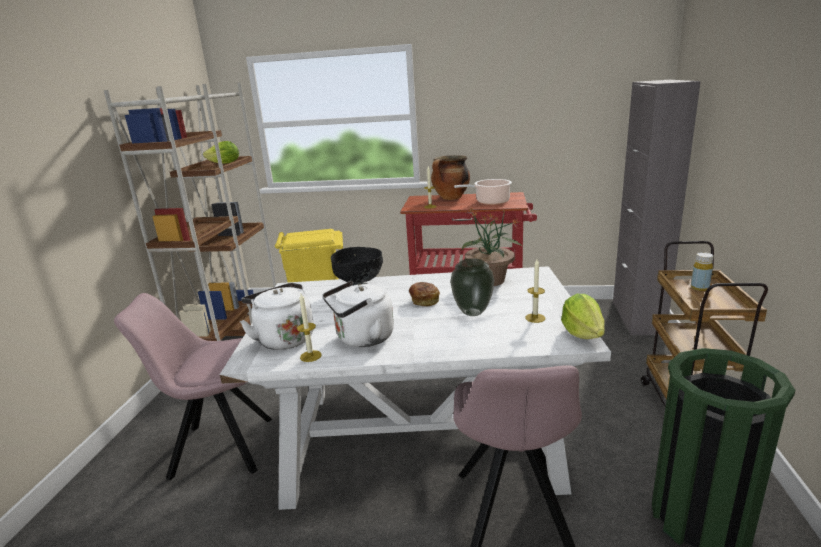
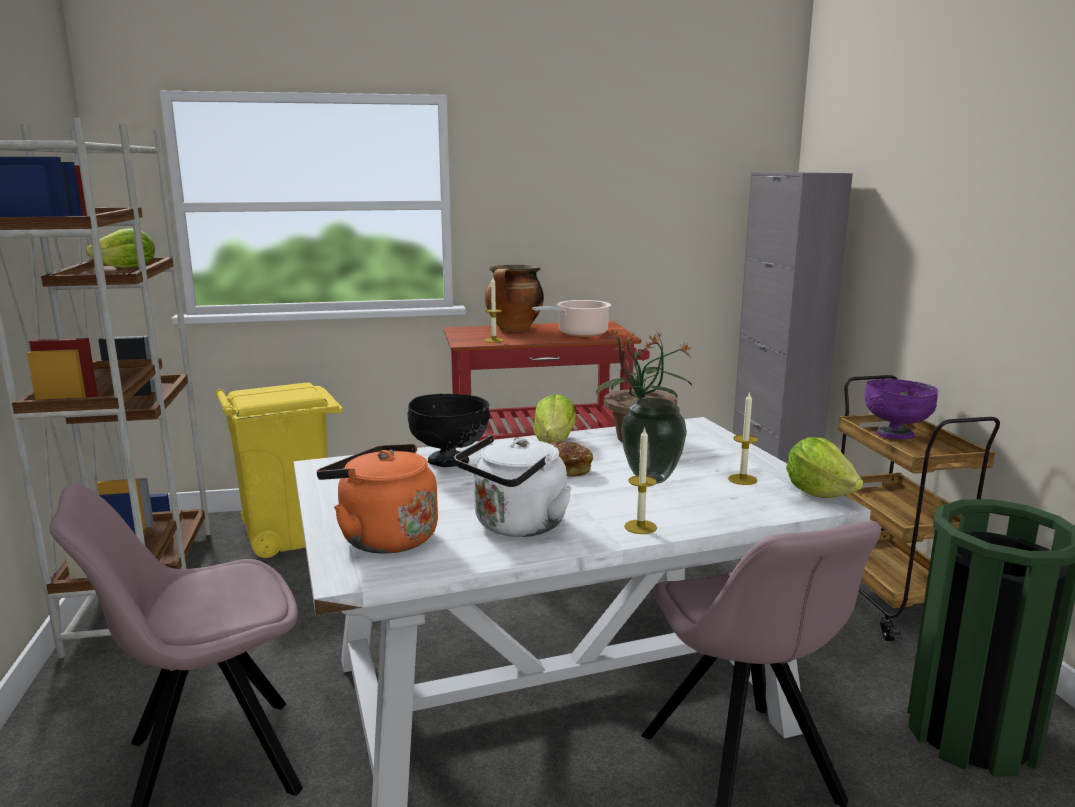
camera: 20 degrees left, 5 degrees down
white kettle [240,283,313,350] -> orange kettle [317,444,438,554]
candle [297,294,322,362] -> candle moved to [624,427,657,534]
yellow bottle [691,252,714,291] -> purple bowl [864,379,938,439]
none -> lettuce [533,394,577,443]

